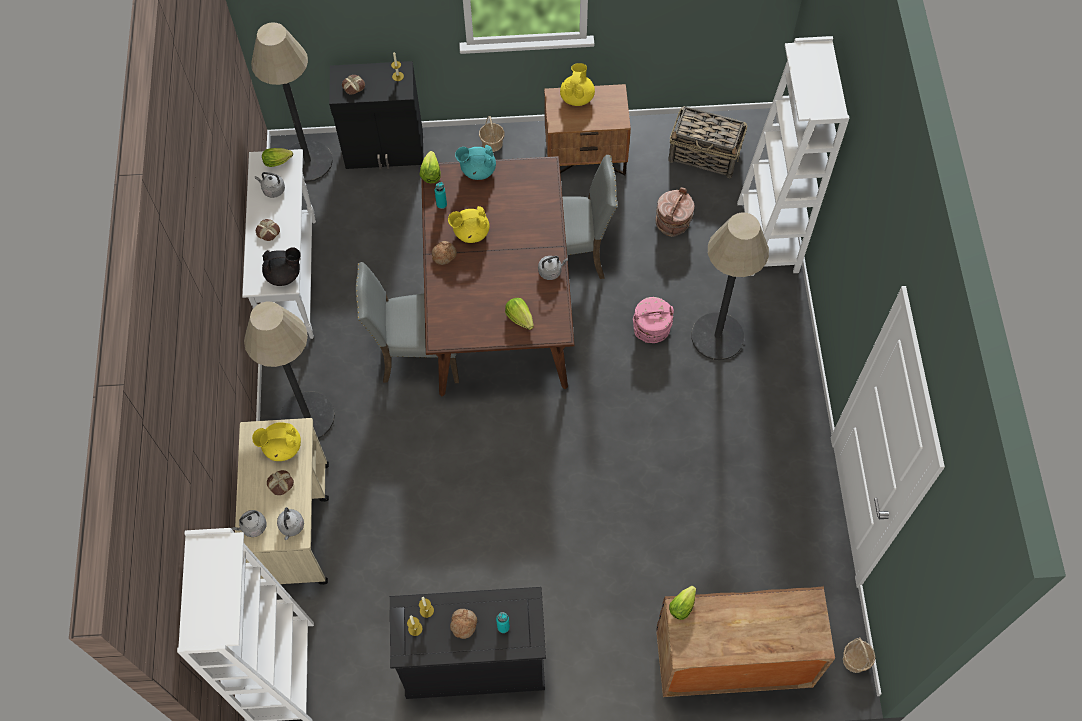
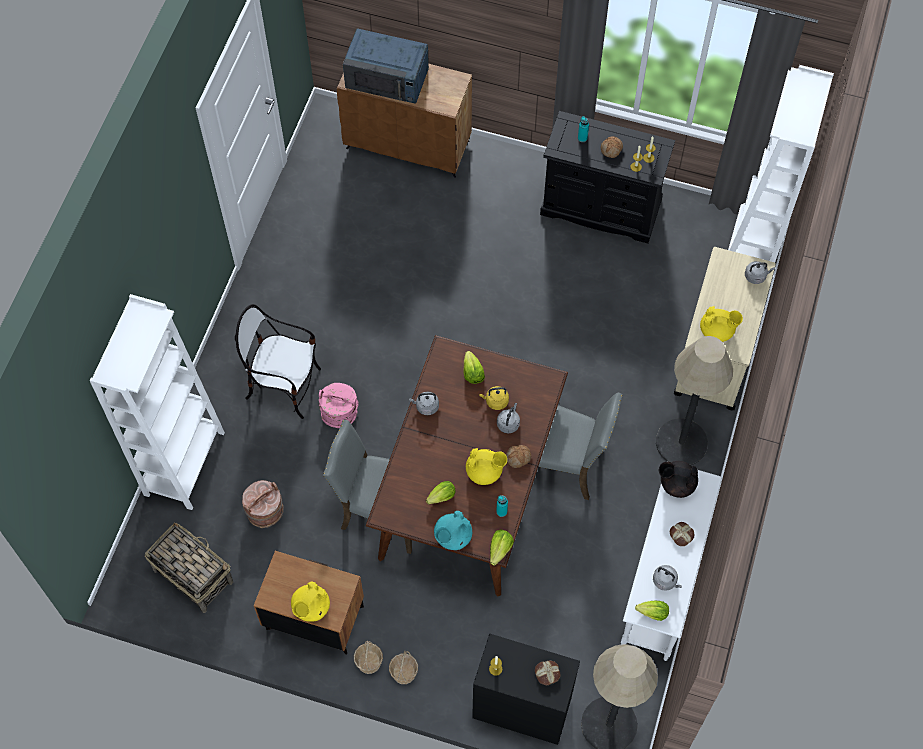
camera: 160 degrees left, 0 degrees up
bread [267,470,294,495] -> none
grey kettle [277,507,304,540] -> grey kettle moved to [497,403,520,433]
turquoise teapot [455,145,496,180] -> turquoise teapot turned 120 degrees clockwise [434,511,472,550]
lettuce [669,586,696,620] -> lettuce moved to [426,481,455,504]
floor lamp [692,212,769,360] -> chair [235,304,321,419]
basket [843,637,875,673] -> basket moved to [354,641,383,674]
none -> blue microwave [343,28,429,104]
none -> yellow kettle [479,386,509,410]

